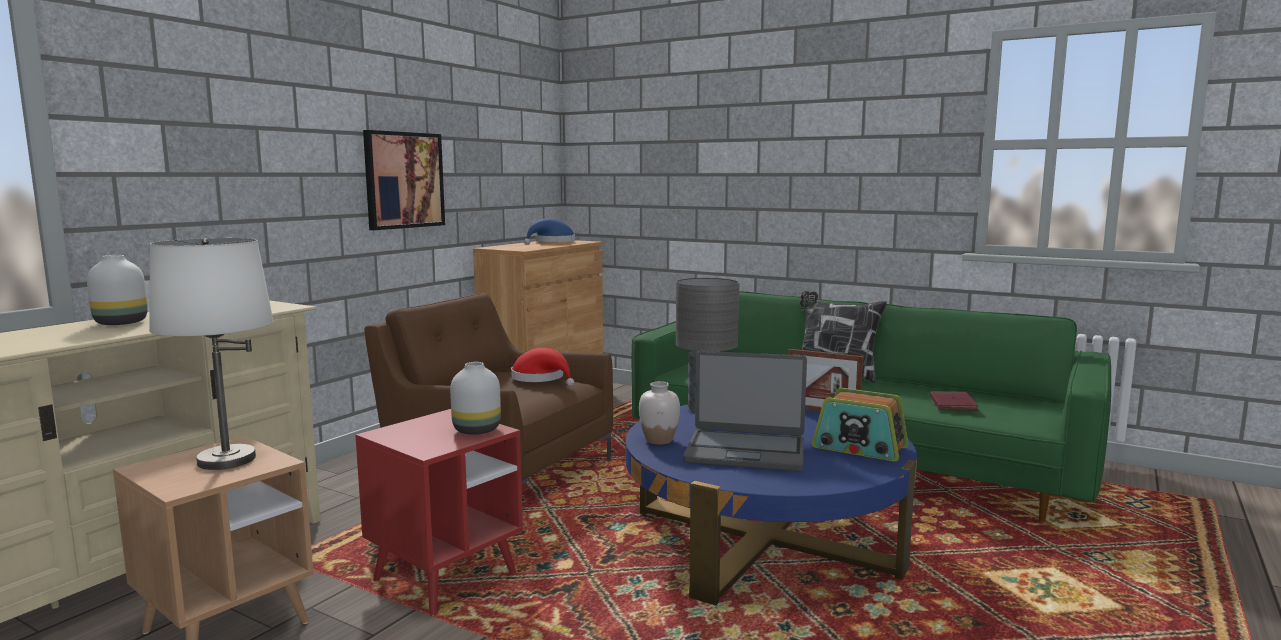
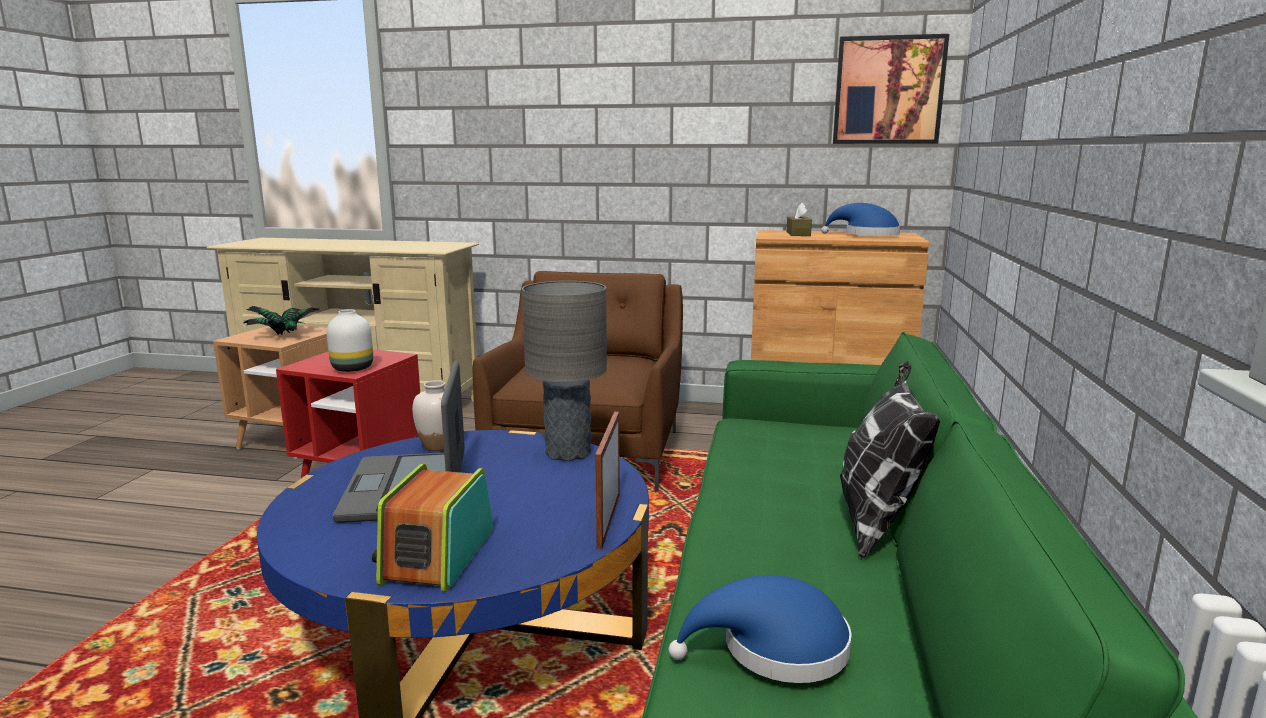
camera: 70 degrees right, 5 degrees up
white vase [87,255,148,325] -> none
white table lamp [149,238,274,470] -> potted plant [244,306,319,335]
picture [363,130,445,230] -> picture moved to [833,34,949,144]
red hat [511,348,574,386] -> none
red book [930,391,978,411] -> blue hat [668,575,852,683]
none -> brown tissue box [786,203,812,236]

